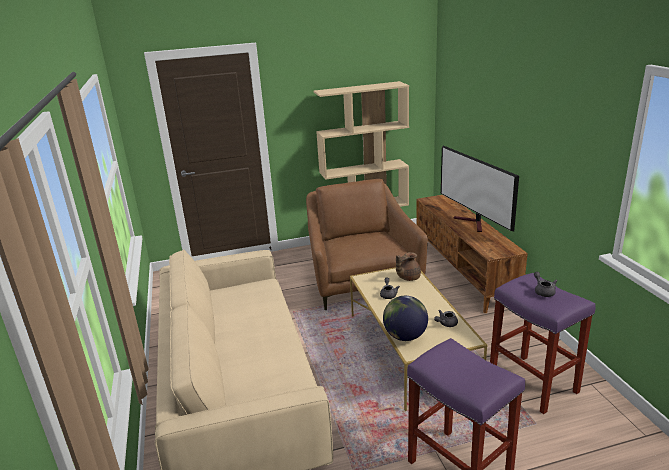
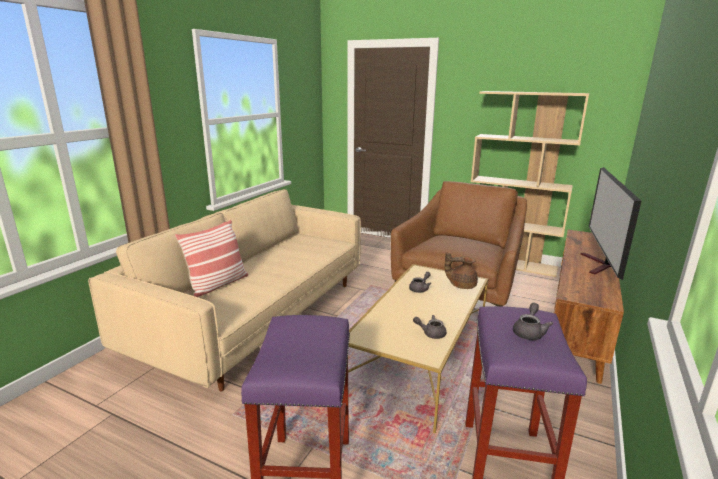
camera: 40 degrees right, 5 degrees down
globe [383,296,428,341] -> none
none -> pillow [175,220,248,297]

